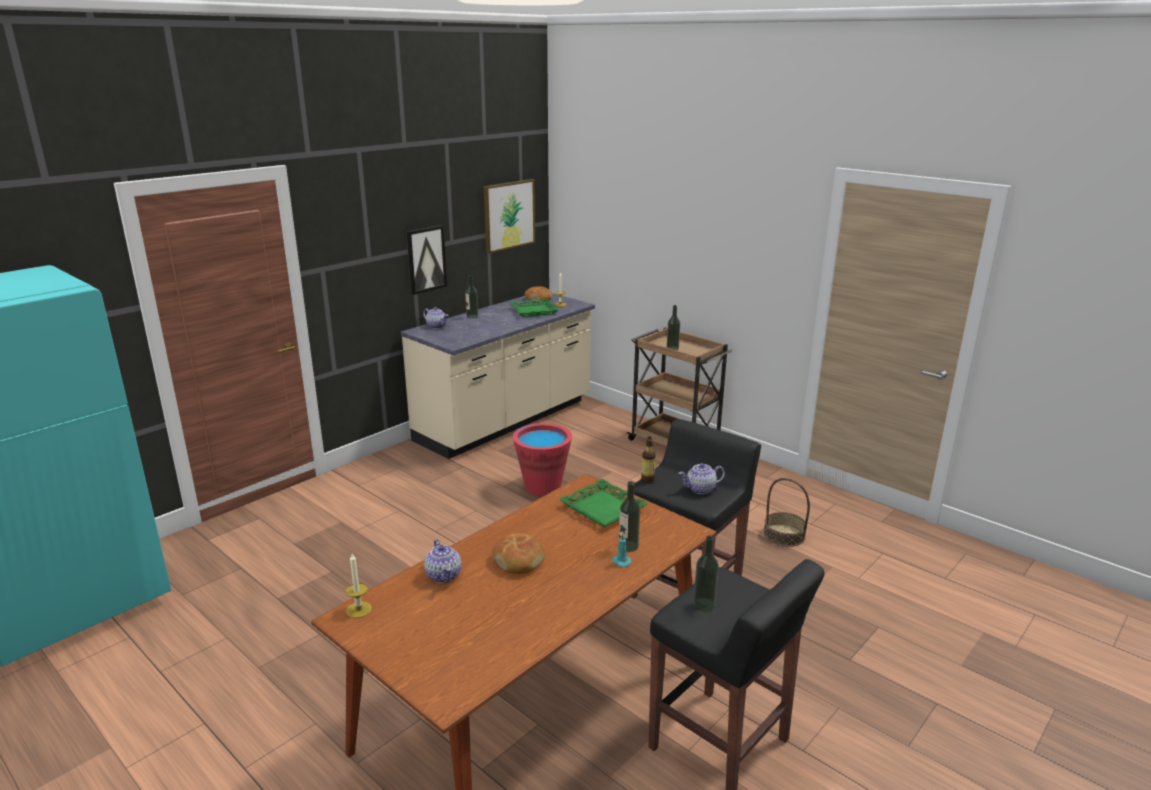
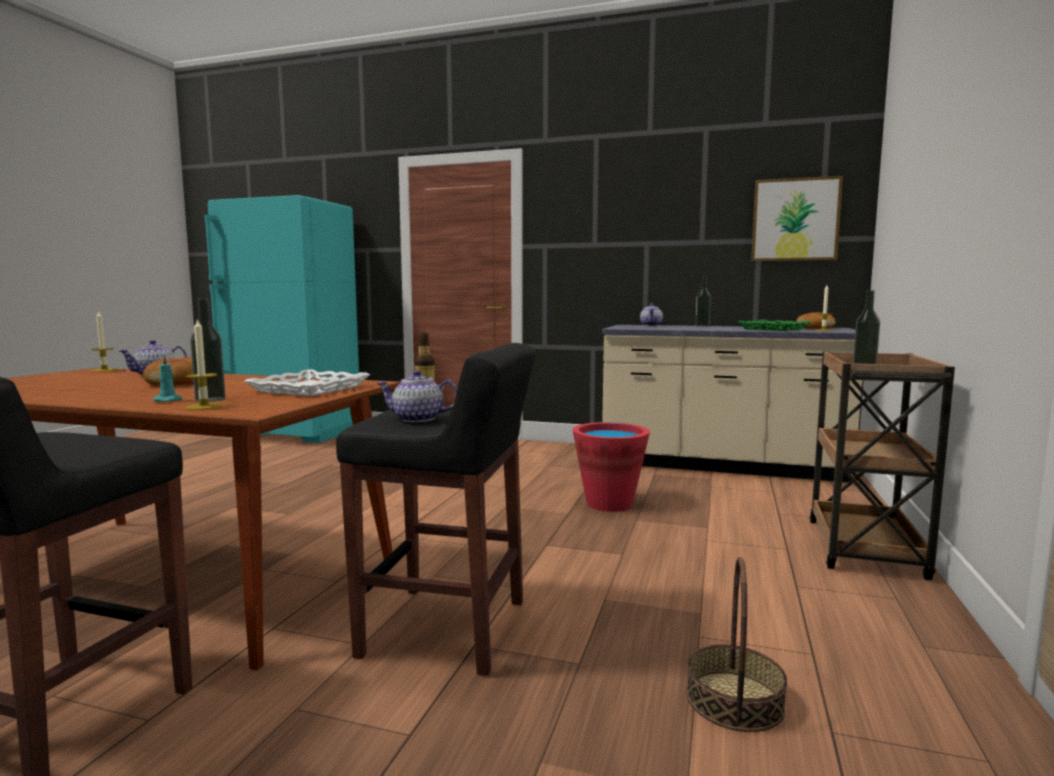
camera: 65 degrees right, 15 degrees down
picture [406,225,447,295] -> none
green tray [559,479,648,527] -> white tray [244,369,371,396]
teapot [679,463,725,494] -> teapot turned 45 degrees counterclockwise [377,370,457,422]
bottle [693,535,719,612] -> none
none -> candle [186,318,222,410]

